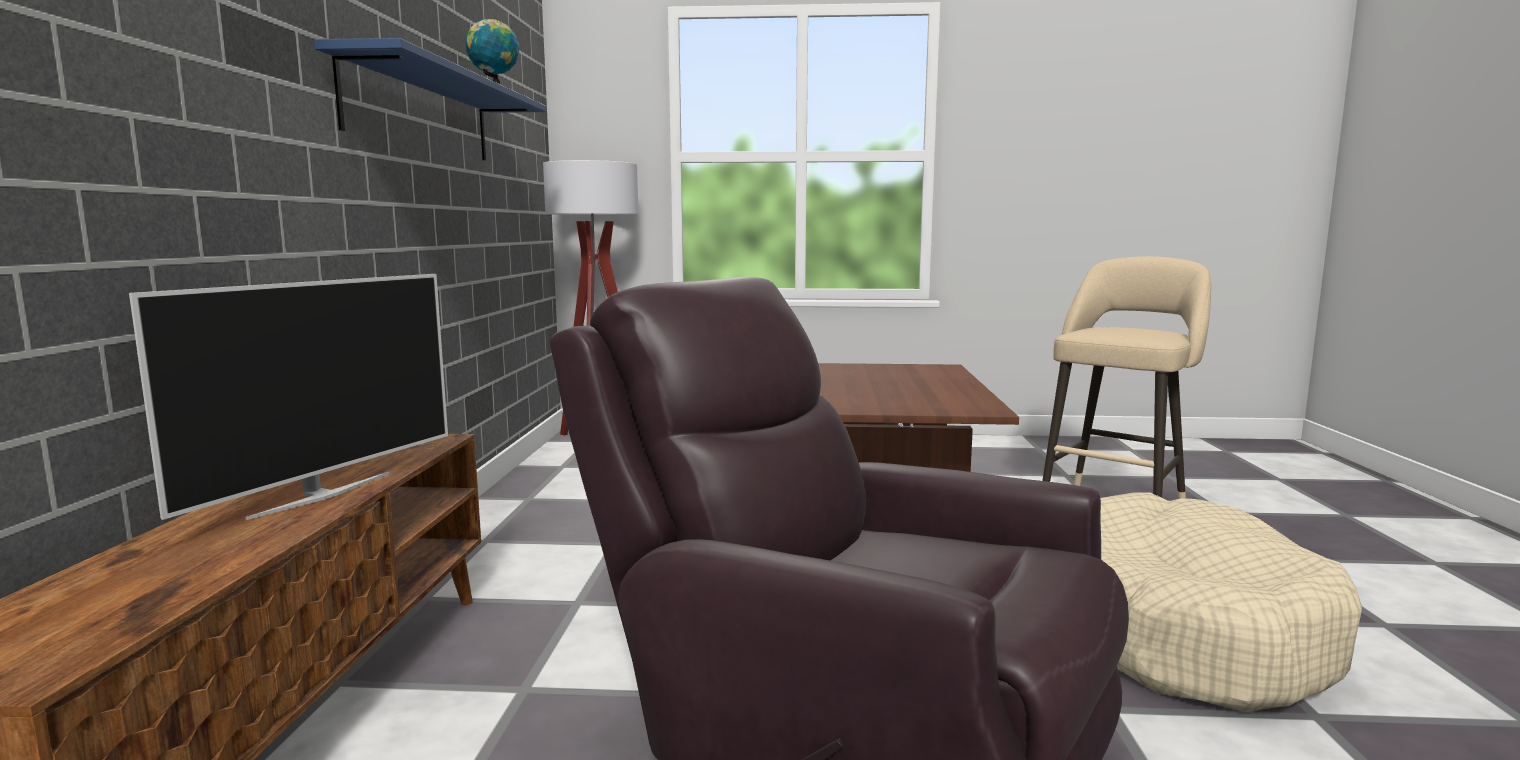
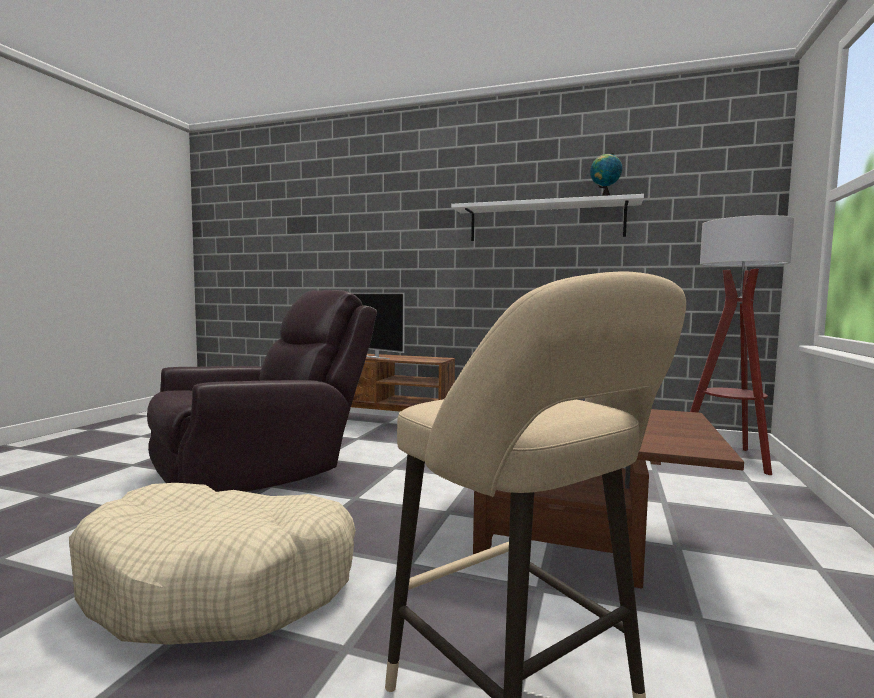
camera: 105 degrees right, 5 degrees down
blue shelf [314,38,546,161] -> white shelf [451,194,644,241]

